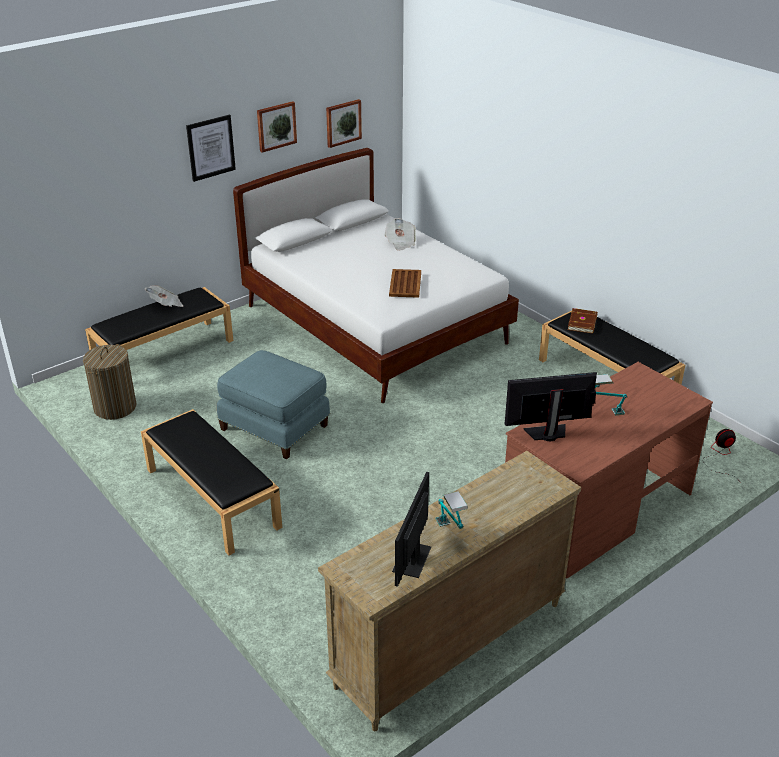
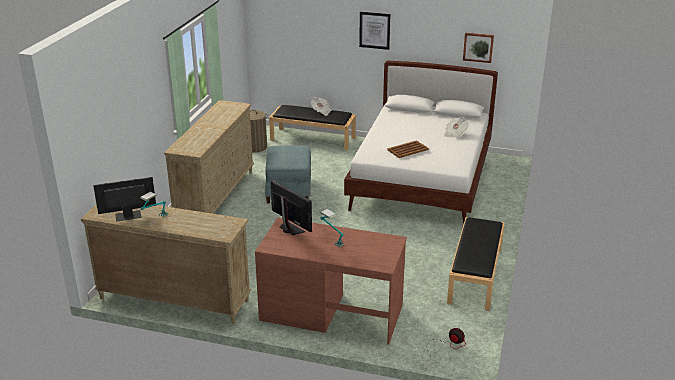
camera: 55 degrees right, 5 degrees down
black bench [141,409,282,555] -> beige dresser [164,100,254,214]
picture [257,101,297,153] -> none
brown book [568,308,598,333] -> none

